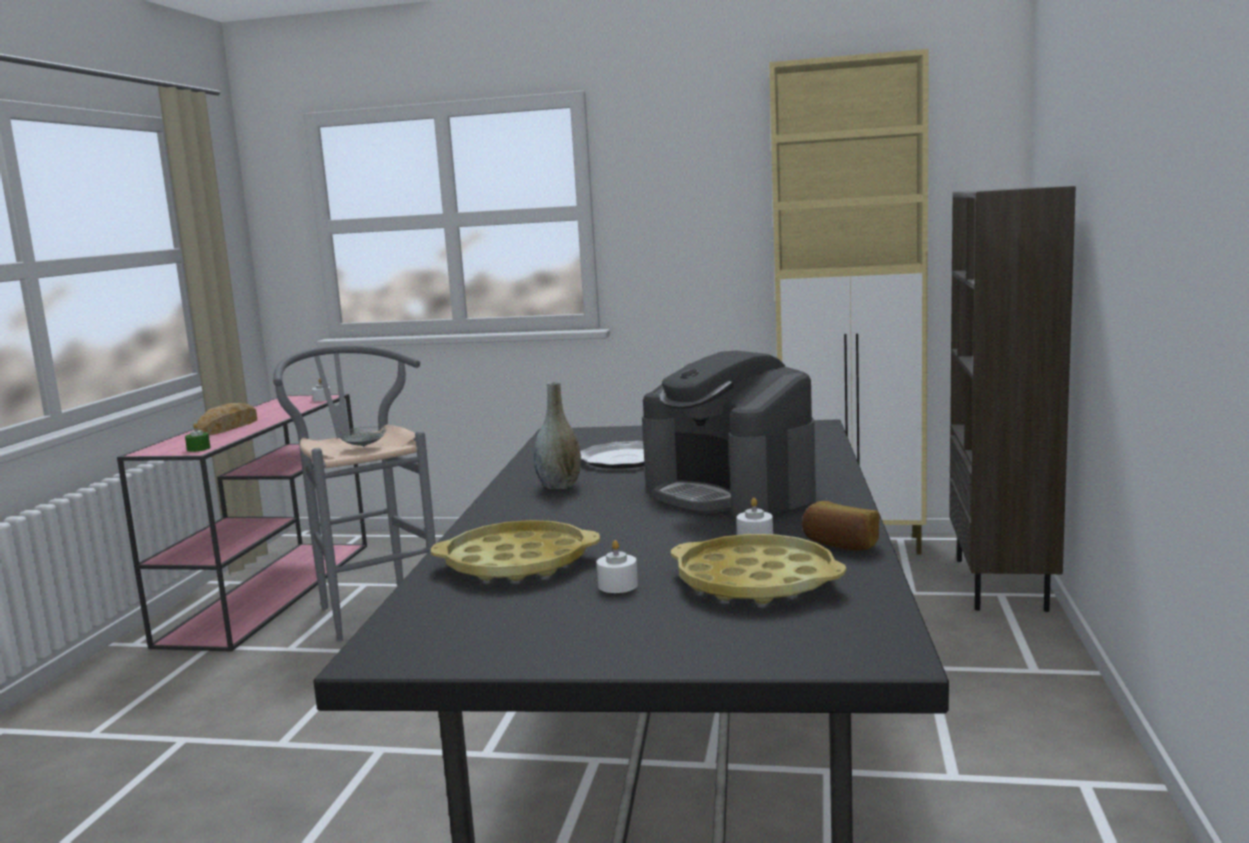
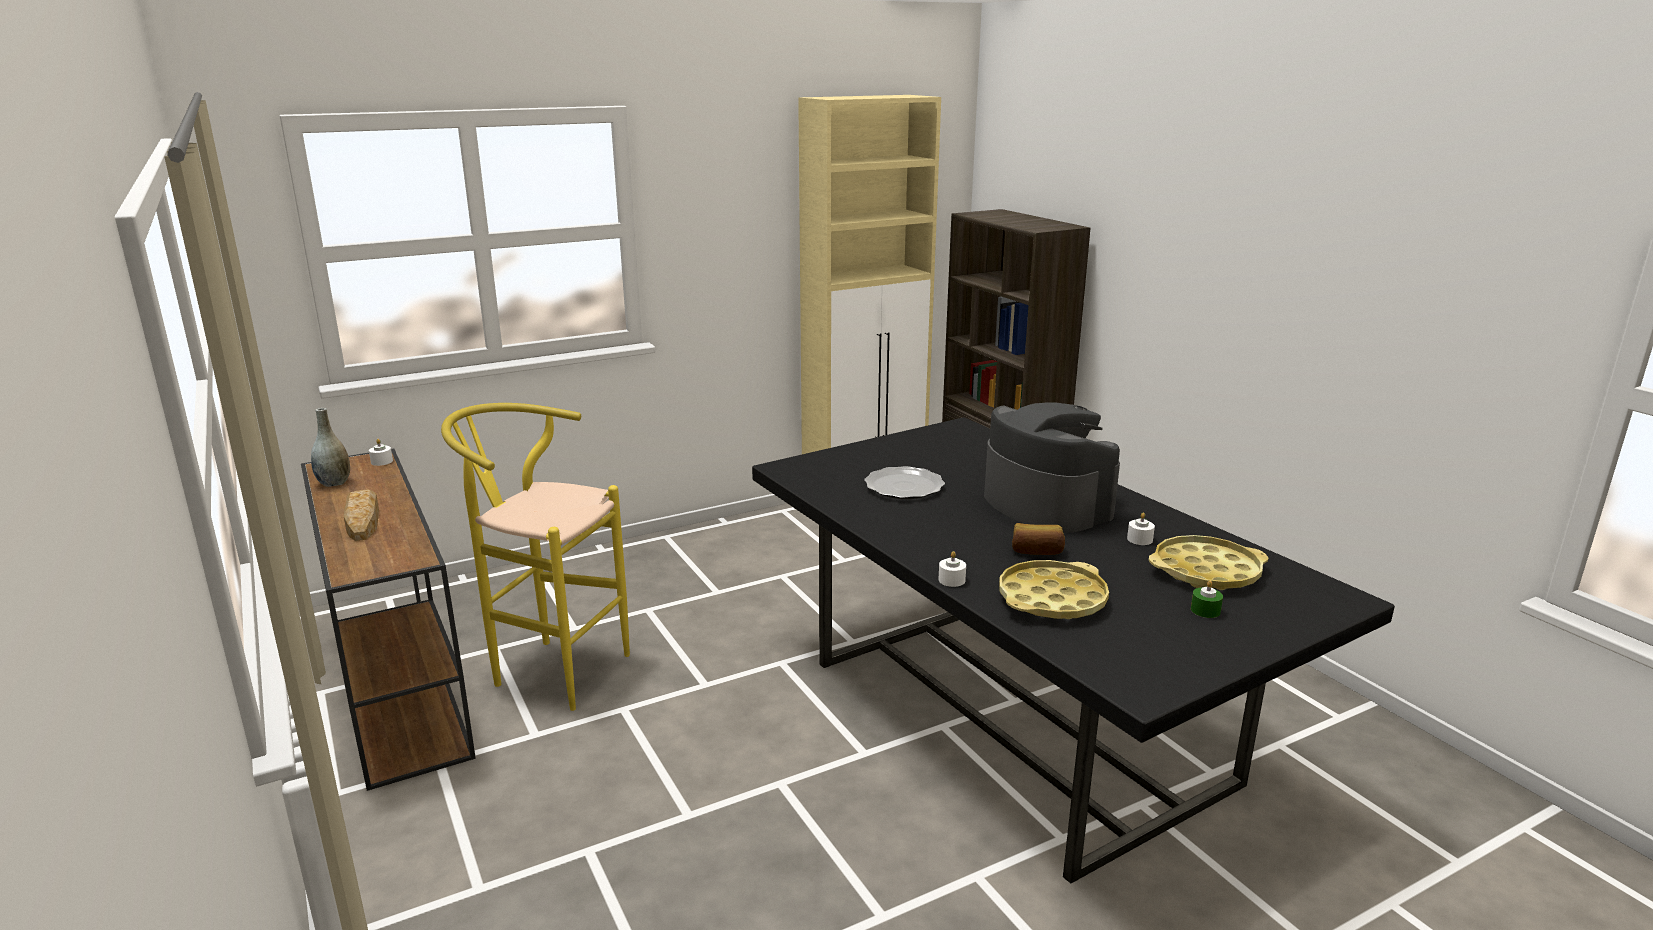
camera: 40 degrees left, 10 degrees up
pink console table [117,394,367,652] -> brown console table [301,449,476,791]
green candle [185,423,211,452] -> green candle moved to [1191,580,1223,618]
grey stool [273,345,436,641] -> yellow stool [441,403,630,711]
grey plate [338,427,386,447] -> none
grey vase [534,382,581,489] -> grey vase moved to [311,408,350,487]
white candle [597,540,638,593] -> white candle moved to [938,551,966,587]
coffee machine [642,351,816,517] -> coffee machine turned 135 degrees counterclockwise [984,403,1120,533]
bread [802,501,879,551] -> bread moved to [1012,523,1065,555]

